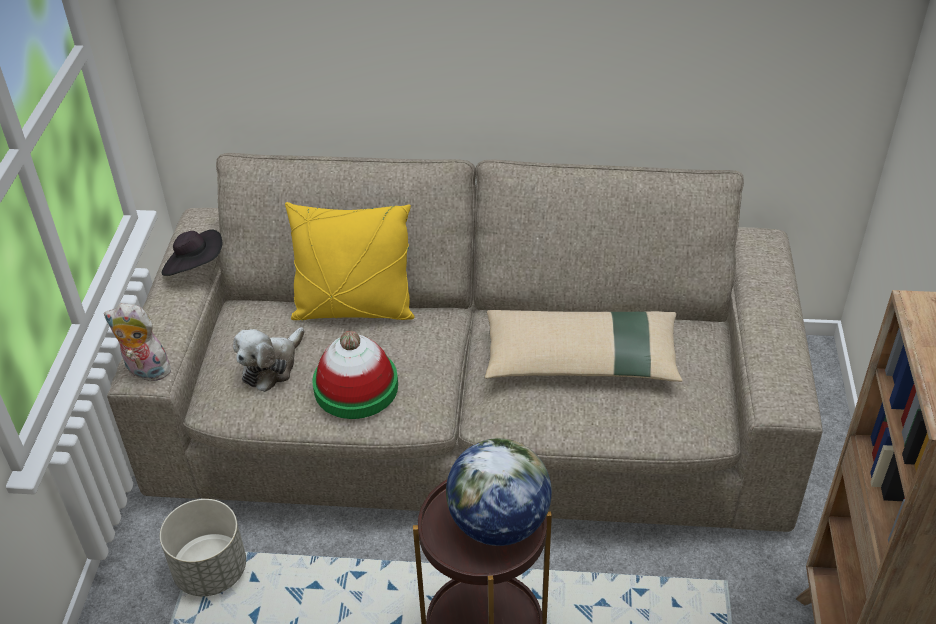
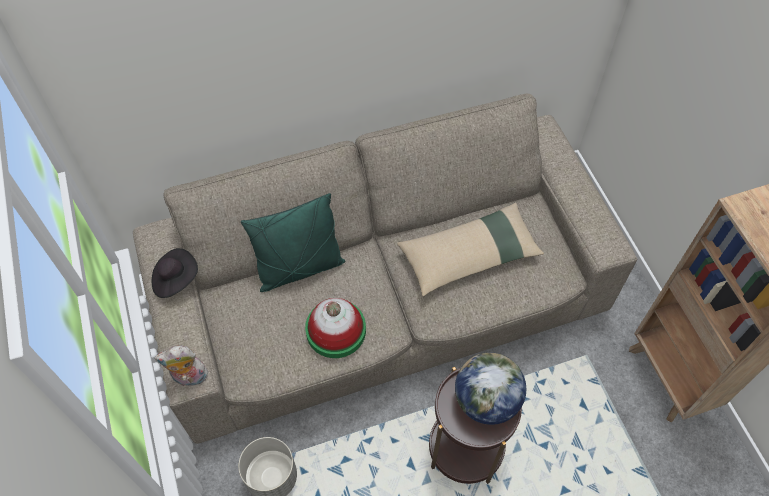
camera: 25 degrees left, 15 degrees up
plush toy [233,327,305,392] -> none
yellow pillow [285,202,415,320] -> green pillow [241,193,345,292]

